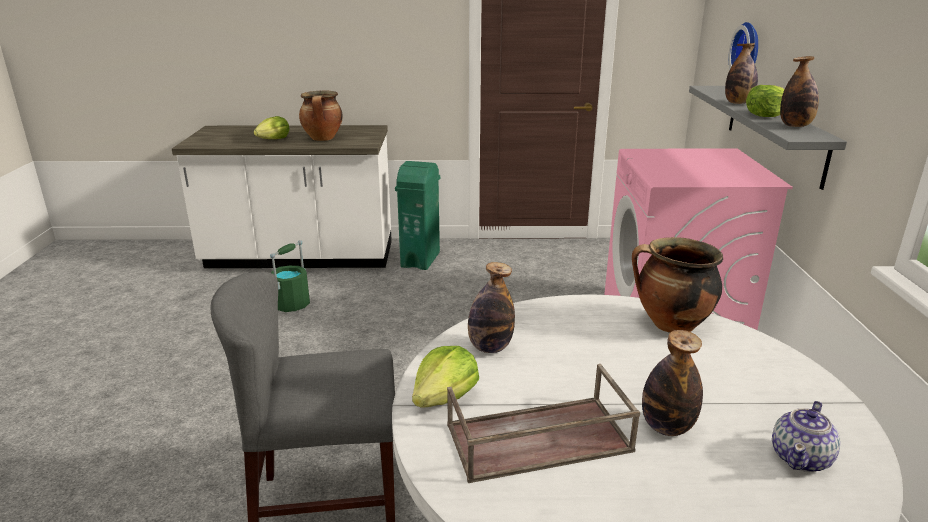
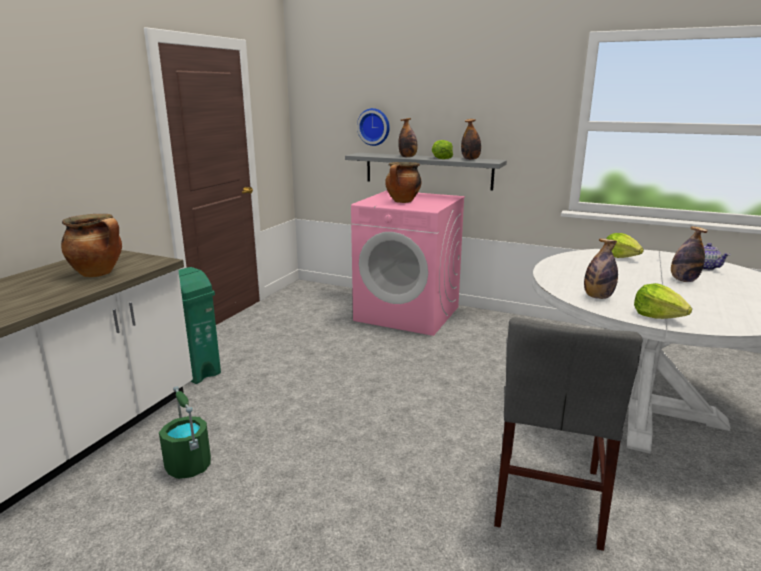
camera: 65 degrees left, 5 degrees down
lettuce [253,116,290,139] -> lettuce moved to [606,233,644,258]
brown tray [447,364,640,483] -> none
cooking pot [632,237,723,333] -> cooking pot moved to [385,162,421,203]

